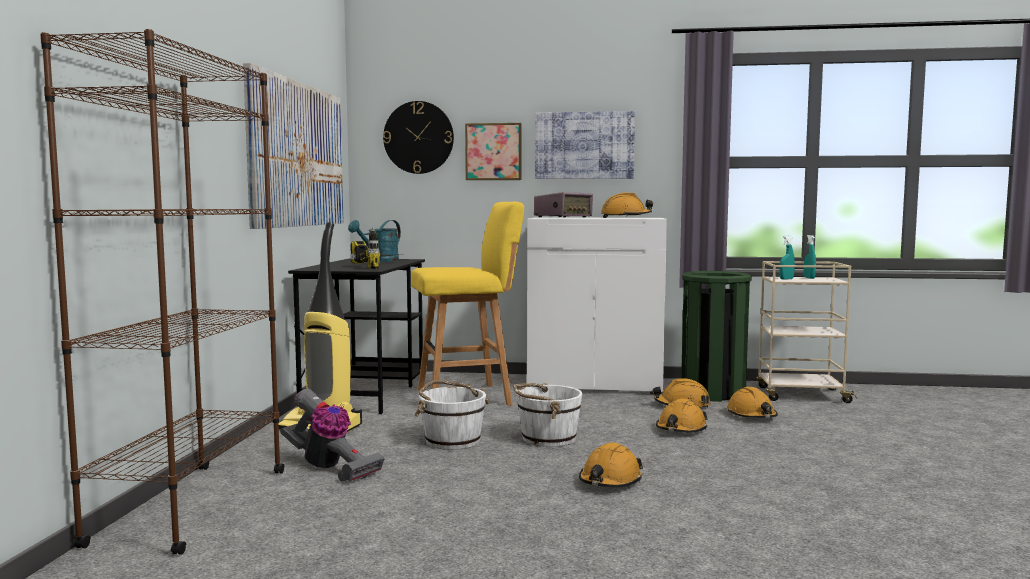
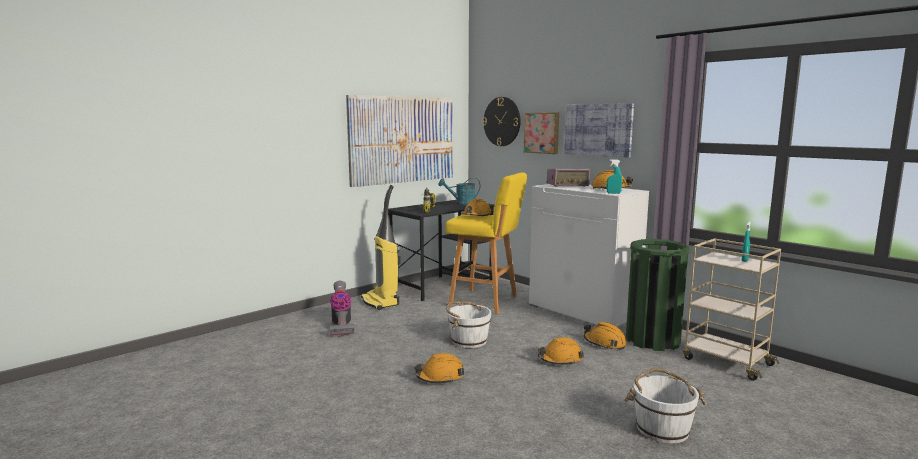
camera: 40 degrees right, 5 degrees up
brown bookcase [40,29,285,554] -> none
white bucket [414,380,489,450] -> white bucket moved to [624,368,706,444]
orange hard hat [727,387,778,418] -> orange hard hat moved to [462,198,493,216]
turquoise spray bottle [779,236,795,280] -> turquoise spray bottle moved to [606,159,622,194]

